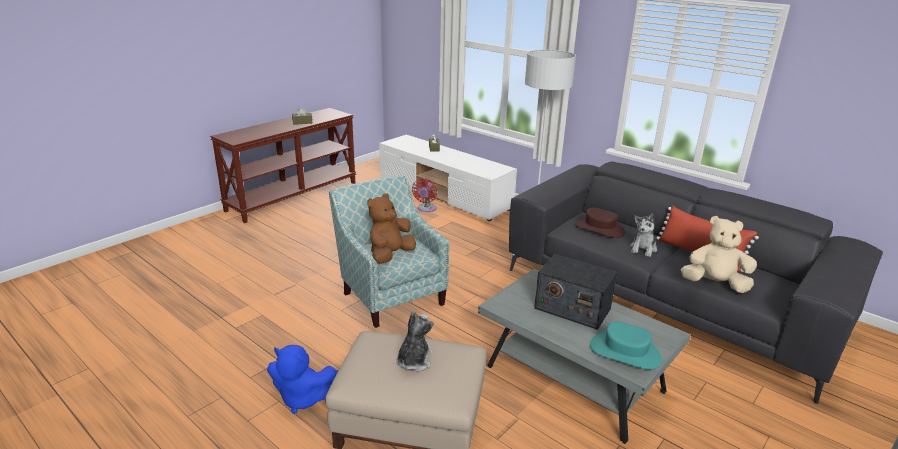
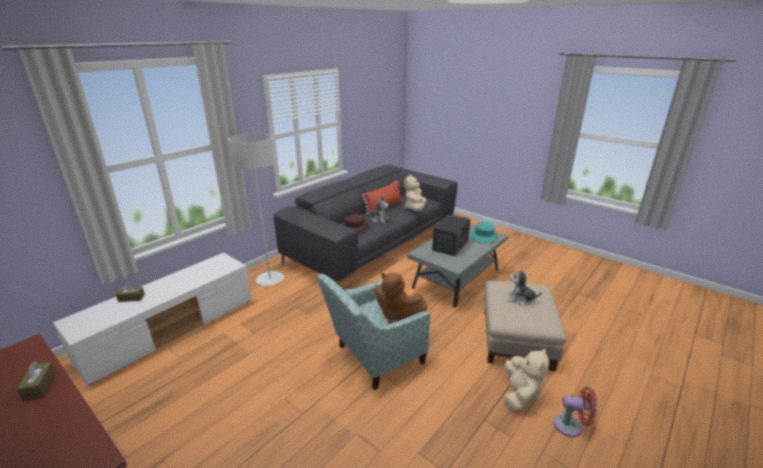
camera: 90 degrees left, 0 degrees up
blue plush toy [267,345,338,414] -> beige plush toy [504,348,549,411]
red fan [412,178,437,212] -> red fan moved to [554,387,597,437]

